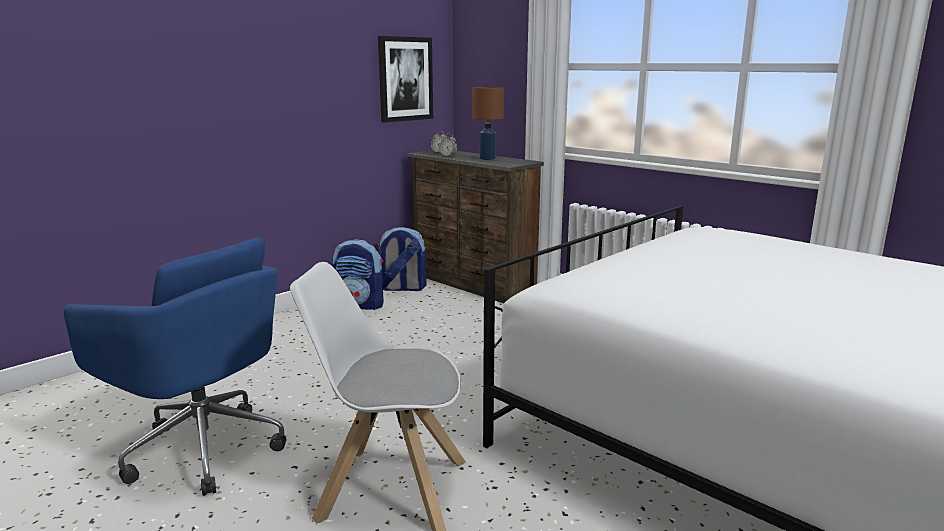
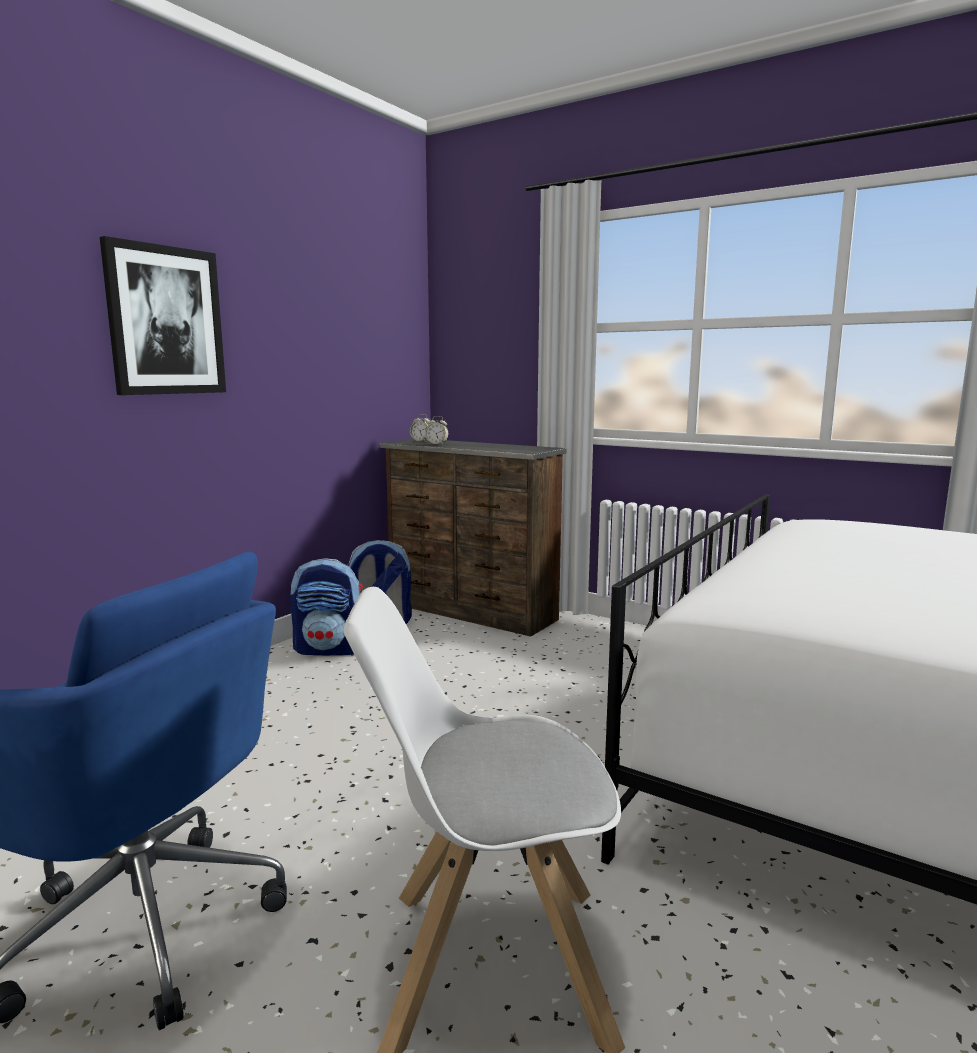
camera: 10 degrees left, 5 degrees down
picture [378,36,433,123] -> picture moved to [100,236,226,395]
brown table lamp [472,87,504,160] -> none

